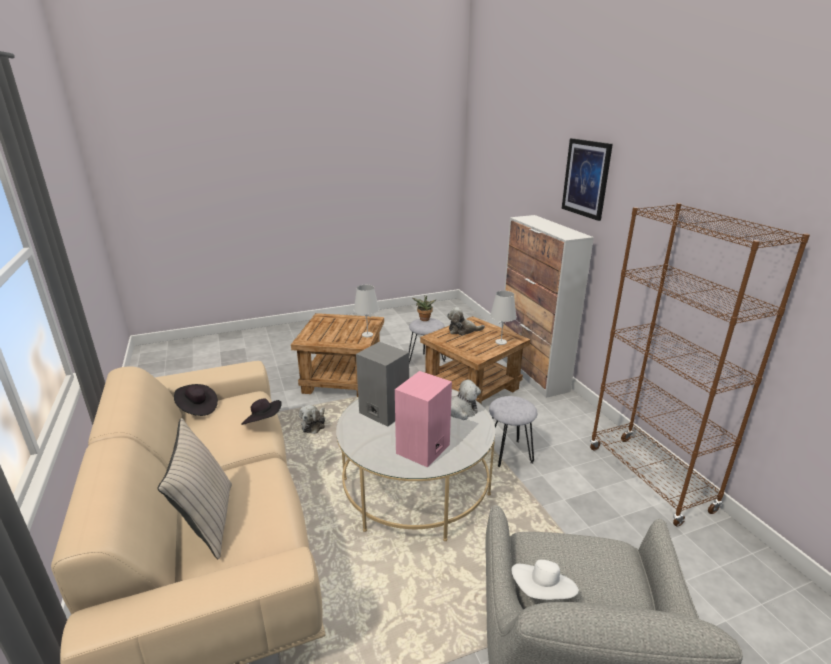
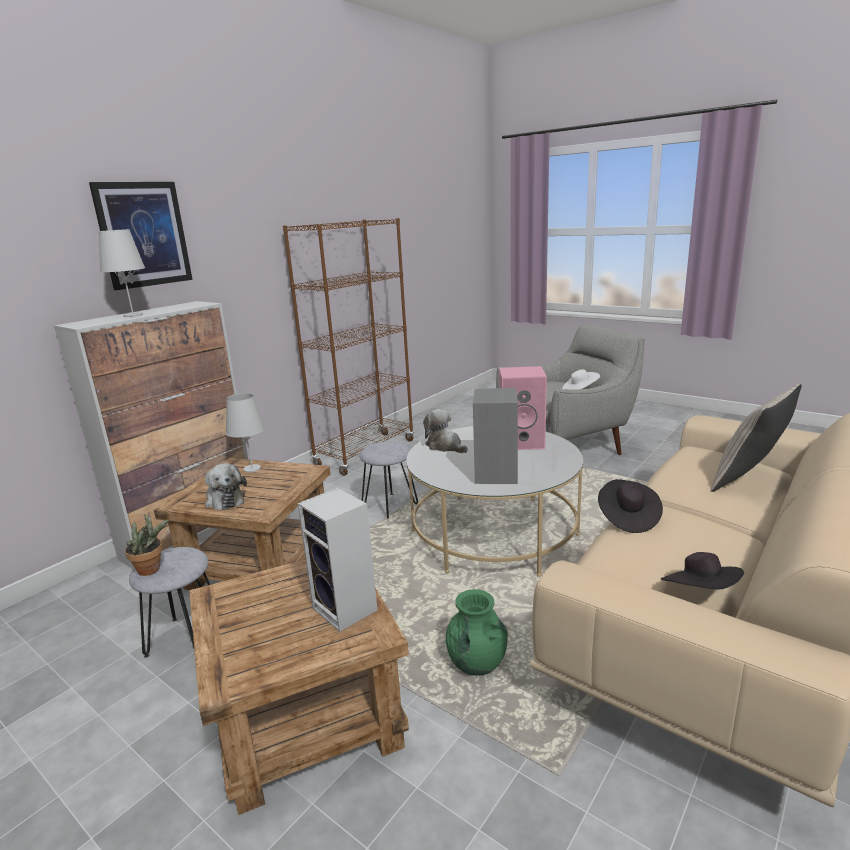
camera: 120 degrees left, 5 degrees down
plush toy [299,405,325,434] -> green vase [446,589,508,676]
white table lamp [354,285,379,337] -> white table lamp moved to [98,229,145,317]
none -> speaker [298,488,378,632]

